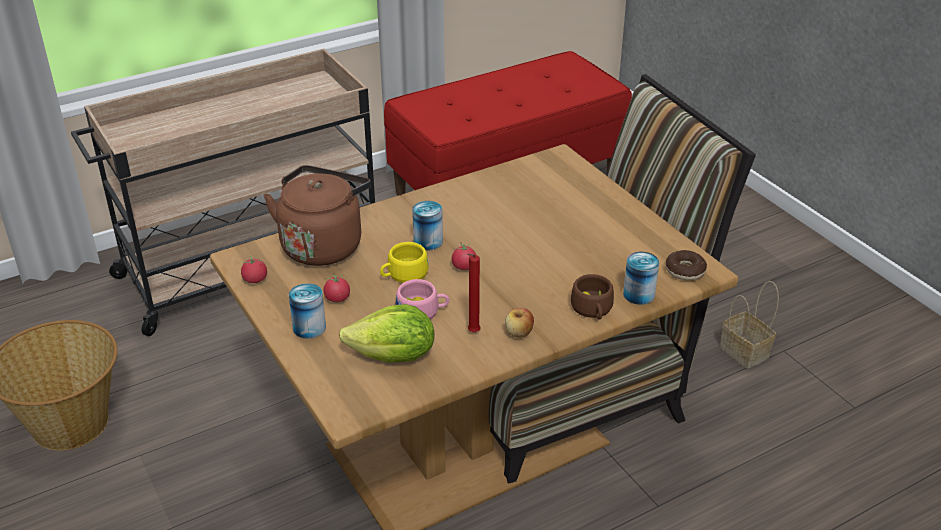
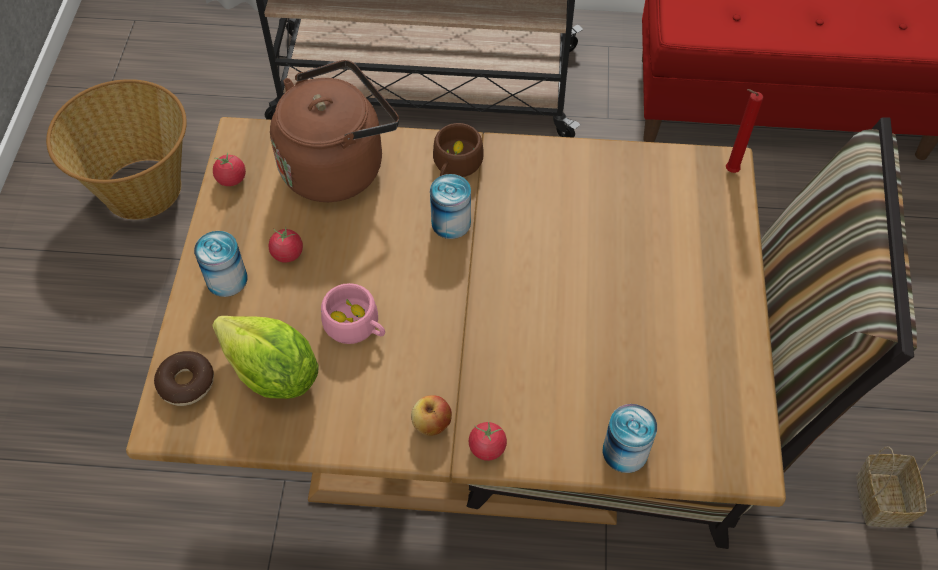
camera: 35 degrees right, 20 degrees up
yellow cup [380,242,429,283] -> none
tomato [452,242,476,270] -> tomato moved to [469,422,507,461]
red candle [467,254,480,332] -> red candle moved to [726,89,763,173]
brown cup [571,274,614,320] -> brown cup moved to [433,123,484,177]
donut [666,250,707,281] -> donut moved to [154,351,214,406]

